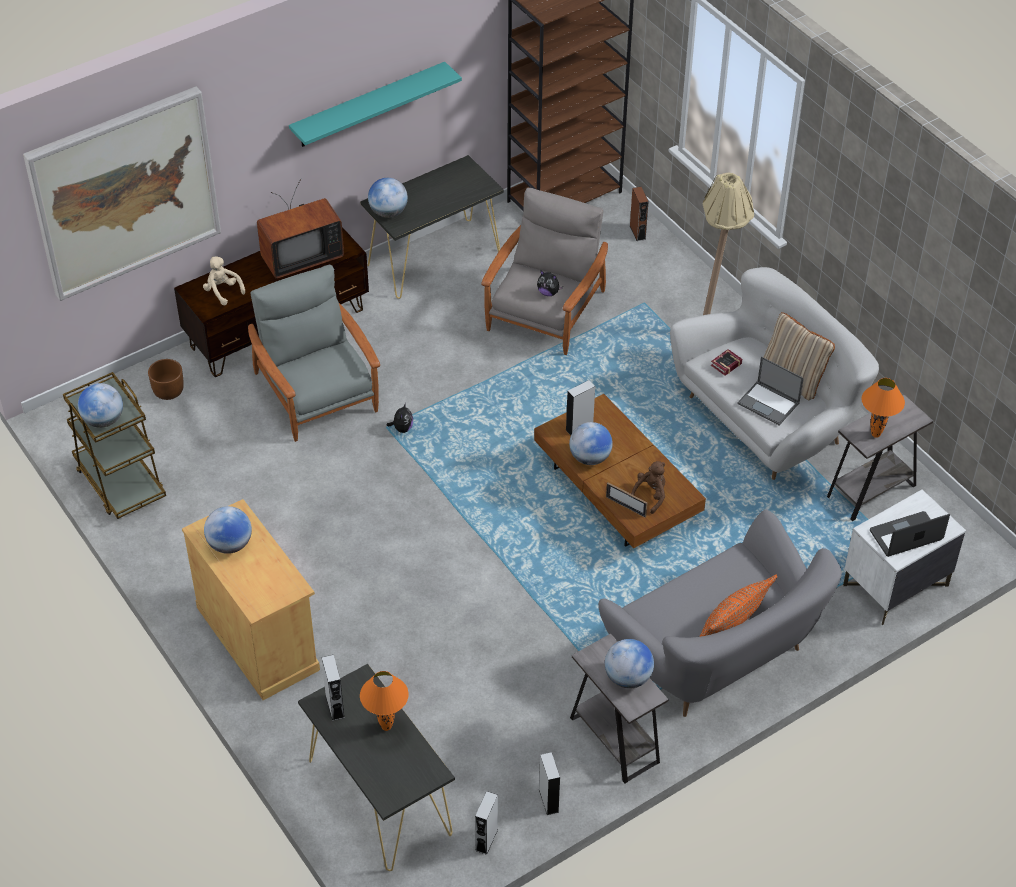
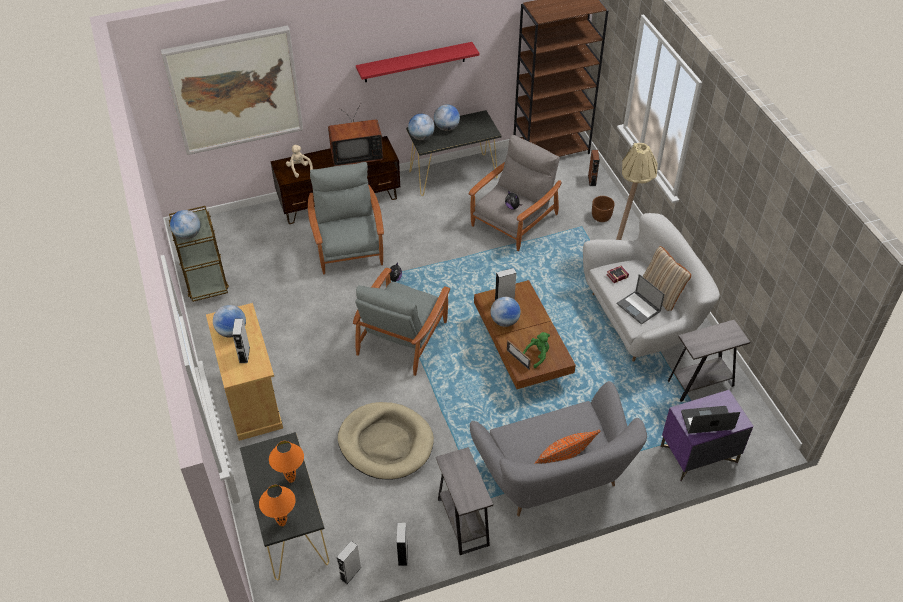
camera: 15 degrees right, 0 degrees up
brown planter [148,359,184,400] -> brown planter moved to [592,196,615,222]
turquoise shelf [289,62,462,147] -> red shelf [356,42,479,82]
grey speaker [321,655,345,721] -> grey speaker moved to [232,318,250,363]
globe [605,639,654,689] -> globe moved to [434,104,460,131]
brown plush toy [631,461,665,514] -> green plush toy [523,332,550,368]
white nightstand [843,490,966,625] -> purple nightstand [660,390,754,481]
orange table lamp [862,378,905,438] -> orange table lamp moved to [259,485,295,526]
none -> beige dog bed [338,402,434,480]
none -> grey armchair [353,268,450,376]

